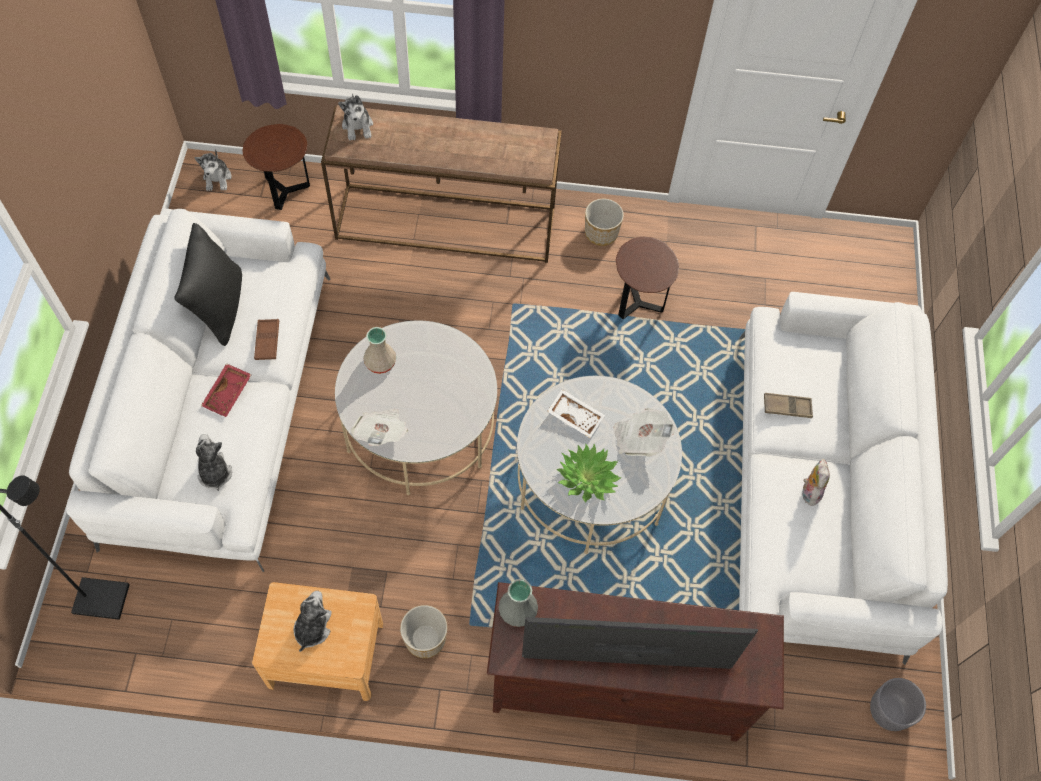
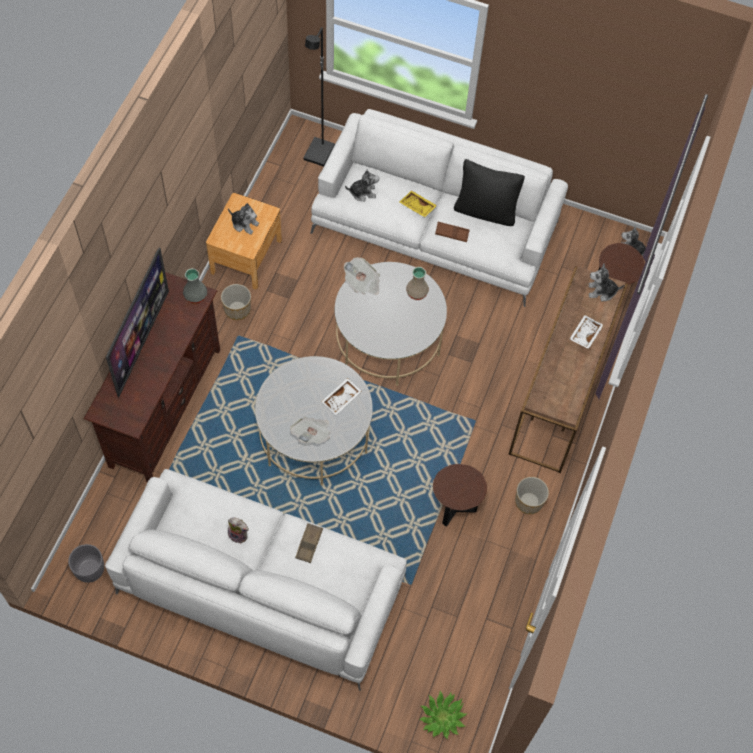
camera: 105 degrees right, 0 degrees up
red tray [201,363,252,417] -> yellow tray [399,190,437,217]
potted plant [556,444,622,502] -> potted plant moved to [419,691,467,739]
none -> white tray [570,315,603,349]

